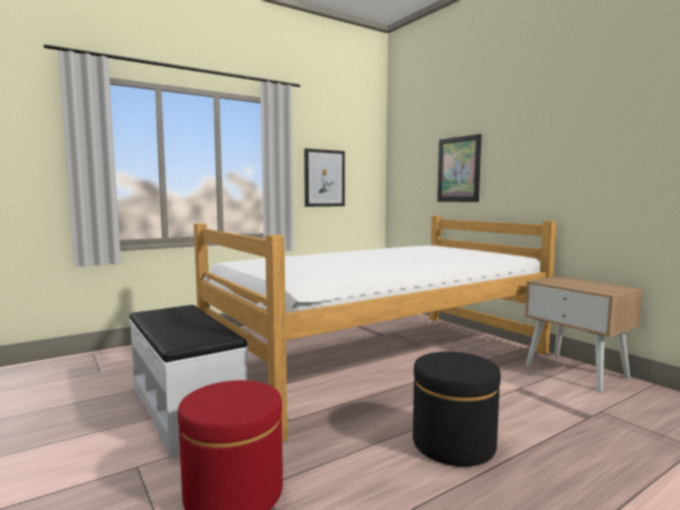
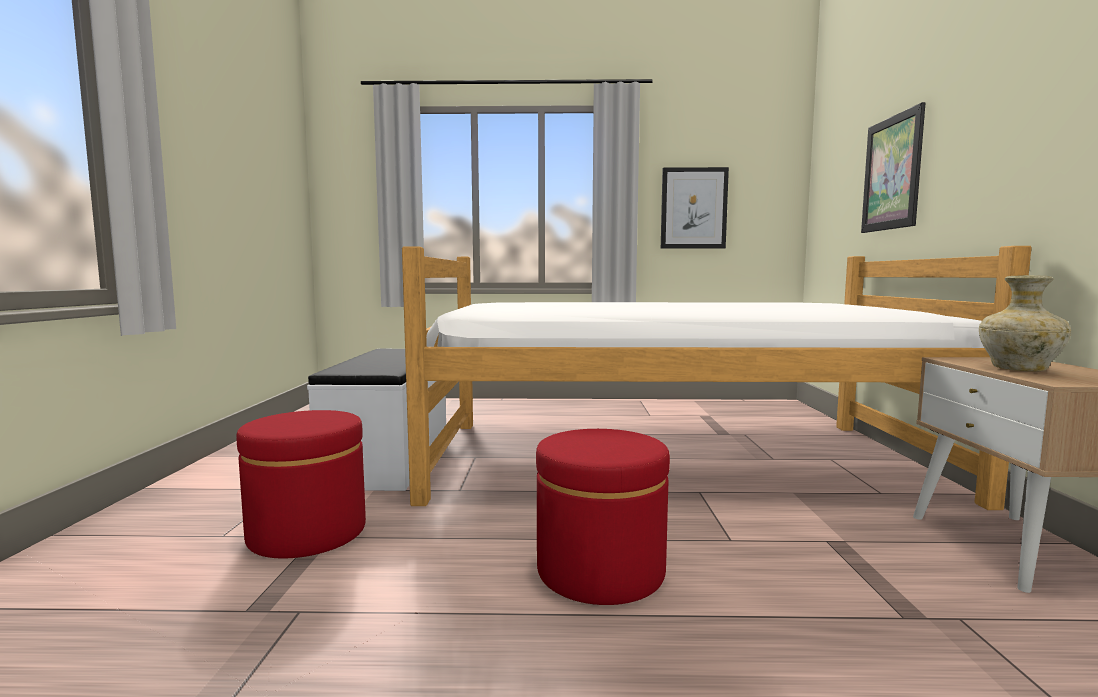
camera: 35 degrees right, 0 degrees up
black ottoman [413,352,501,467] -> red ottoman [536,429,670,605]
none -> beige vase [979,275,1071,372]

